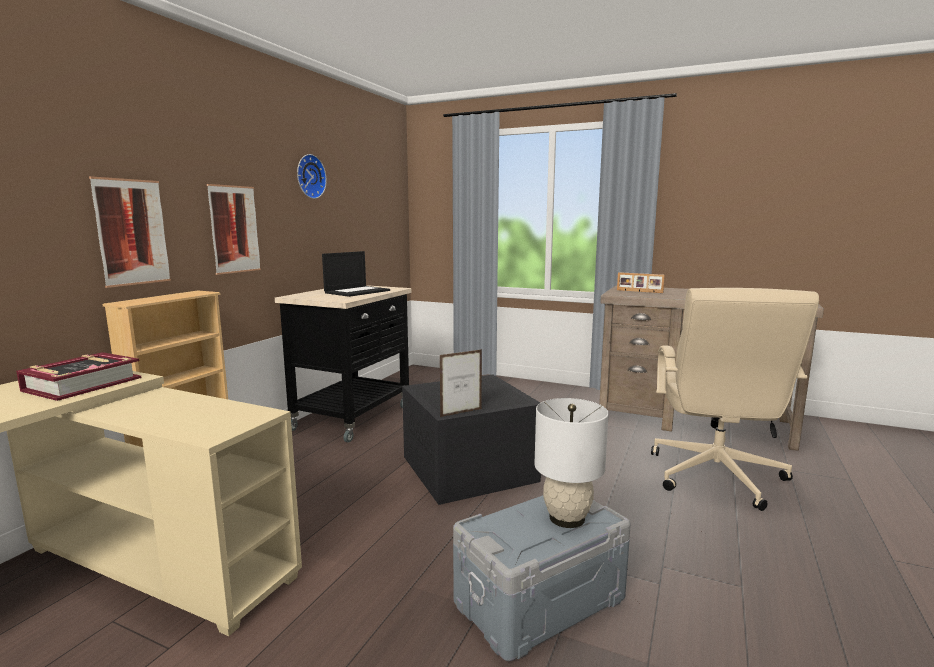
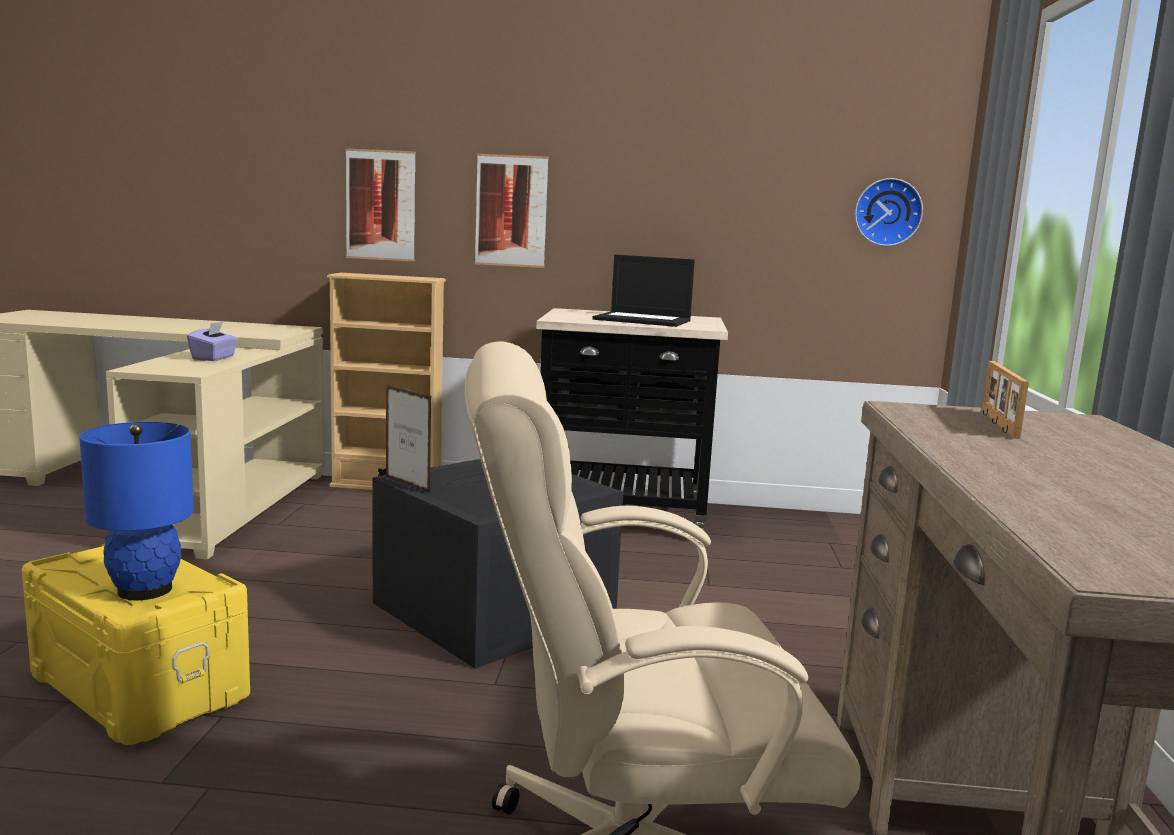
camera: 70 degrees right, 0 degrees up
book [16,352,142,401] -> none
wall clock [297,154,327,199] -> wall clock moved to [855,178,923,246]
grey storage box [453,495,631,661] -> yellow storage box [22,544,250,745]
white table lamp [534,398,609,528] -> blue table lamp [79,422,194,600]
none -> purple tissue box [187,322,238,361]

